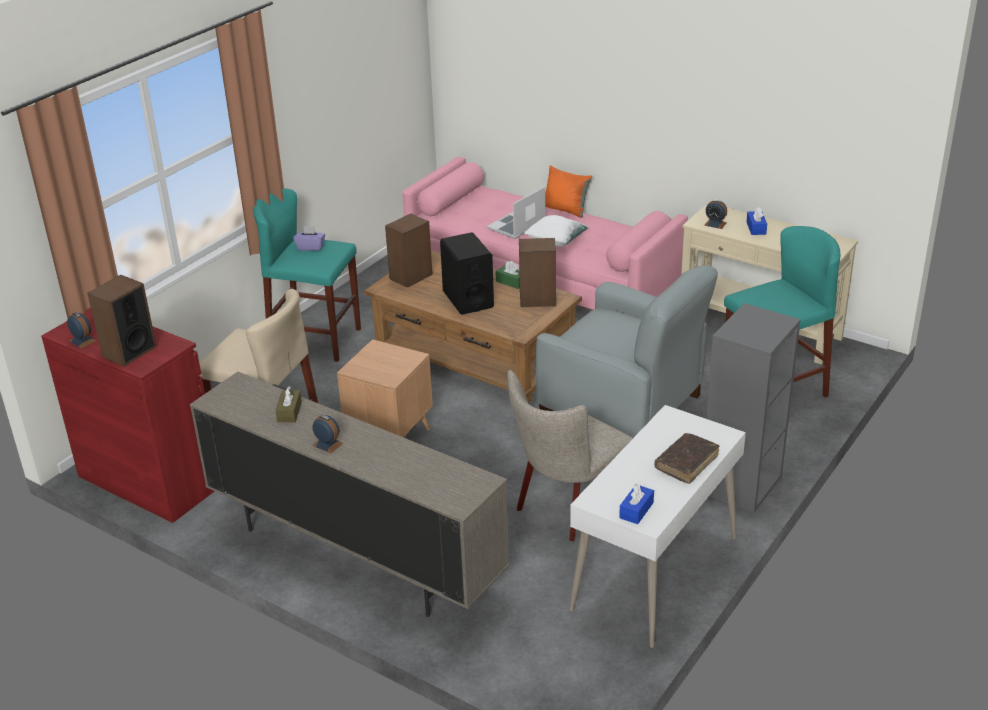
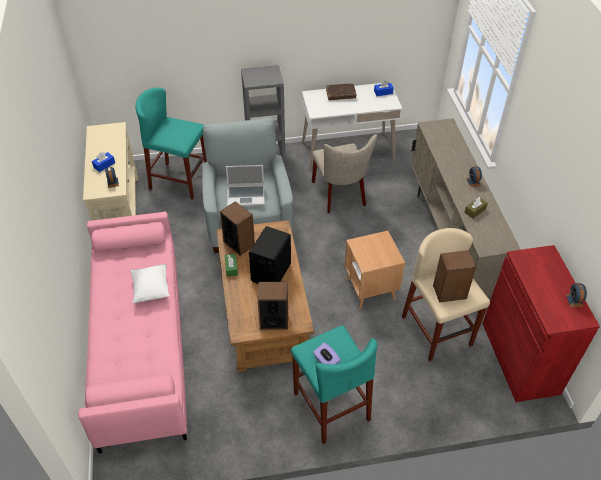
camera: 135 degrees left, 15 degrees up
speaker [87,275,157,367] -> speaker moved to [433,250,476,303]
laptop [487,186,545,239] -> laptop moved to [226,165,265,206]
beige chair [507,370,633,541] -> beige chair turned 75 degrees clockwise [312,134,377,213]
orange pillow [545,165,592,218] -> none

